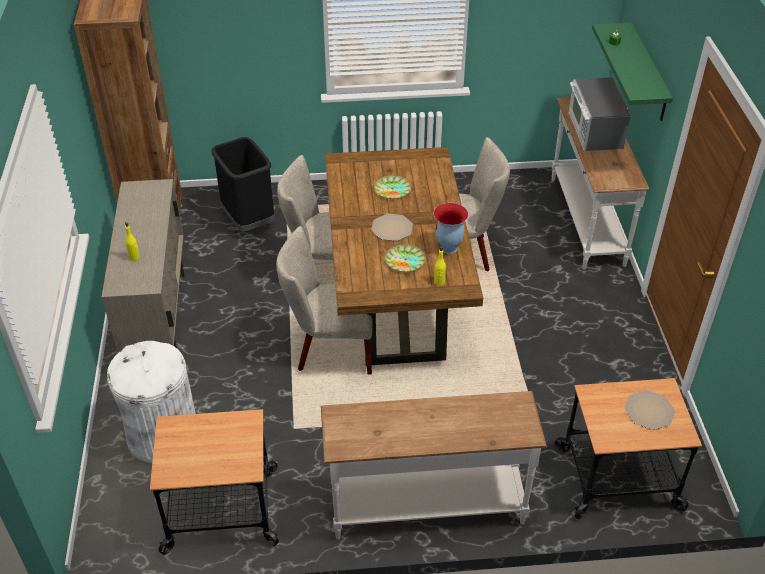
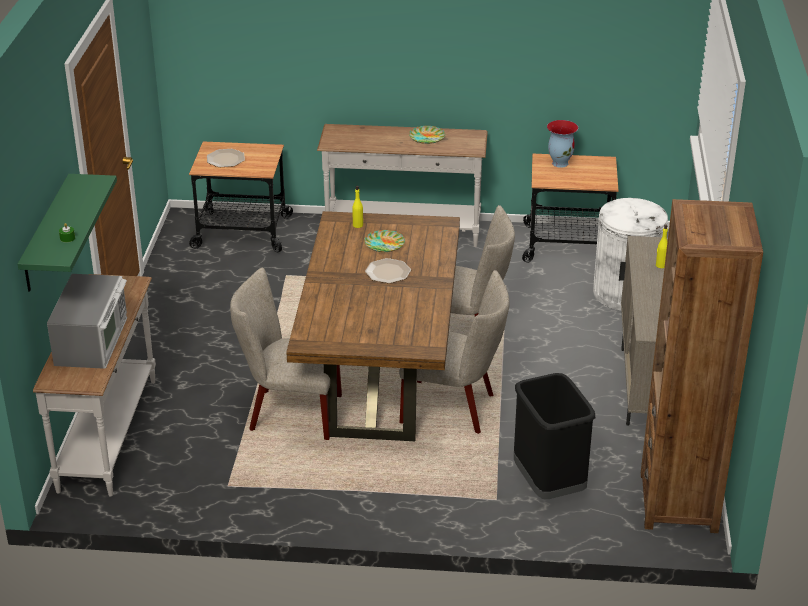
camera: 170 degrees left, 10 degrees down
plate [374,175,411,199] -> plate moved to [409,126,445,144]
vase [434,203,468,254] -> vase moved to [547,120,578,168]

